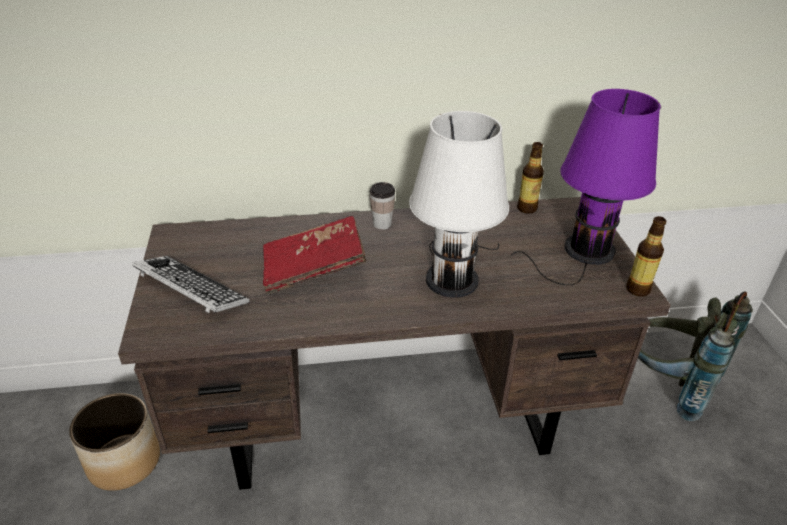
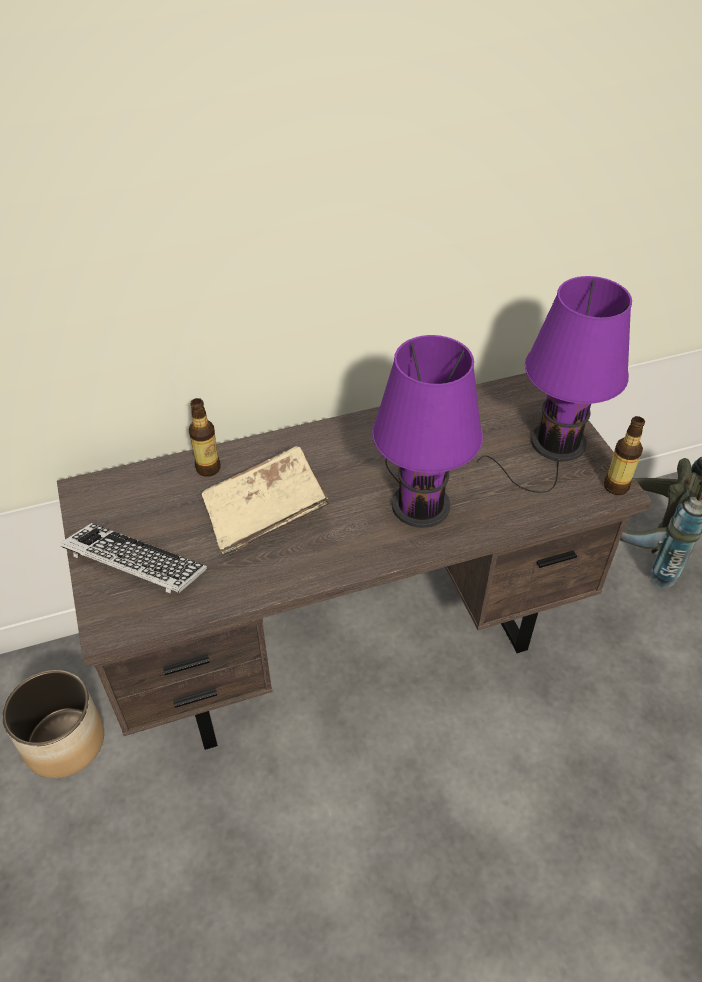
camera: 10 degrees left, 10 degrees up
red book [263,216,366,294] -> beige book [202,446,329,556]
cup [370,182,395,230] -> none
white table lamp [409,111,509,298] -> purple table lamp [372,335,483,528]
bottle [517,142,544,214] -> bottle moved to [189,398,220,477]

